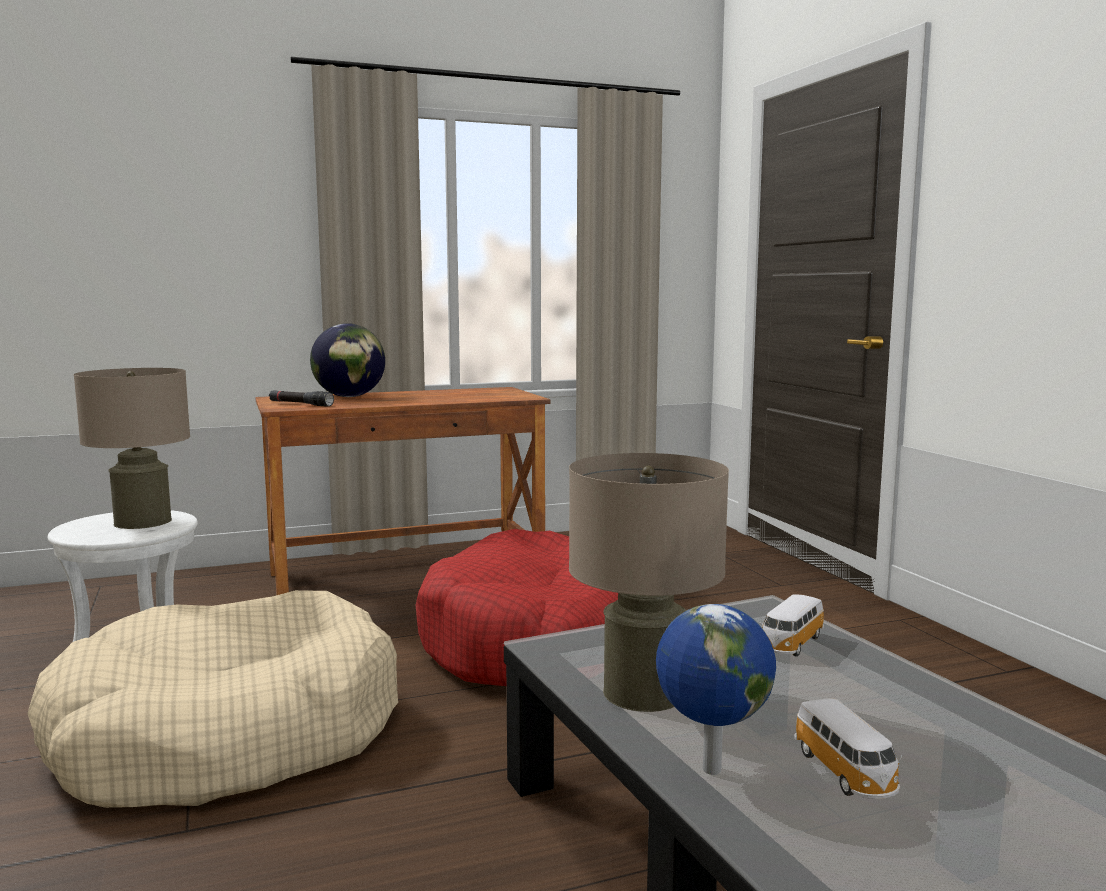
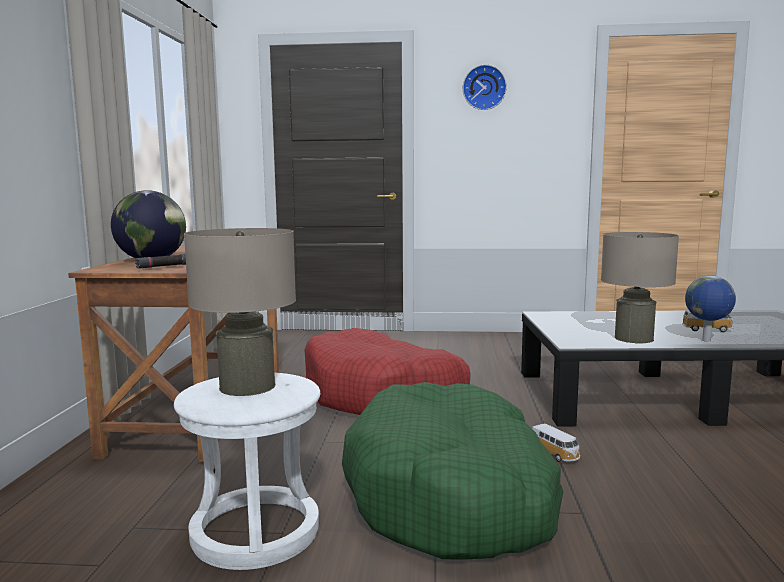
camera: 65 degrees left, 0 degrees up
beige dog bed [27,590,398,808] -> green dog bed [342,382,563,559]
toy car [760,594,824,657] -> toy car moved to [532,424,580,462]
none -> wall clock [463,65,507,110]

